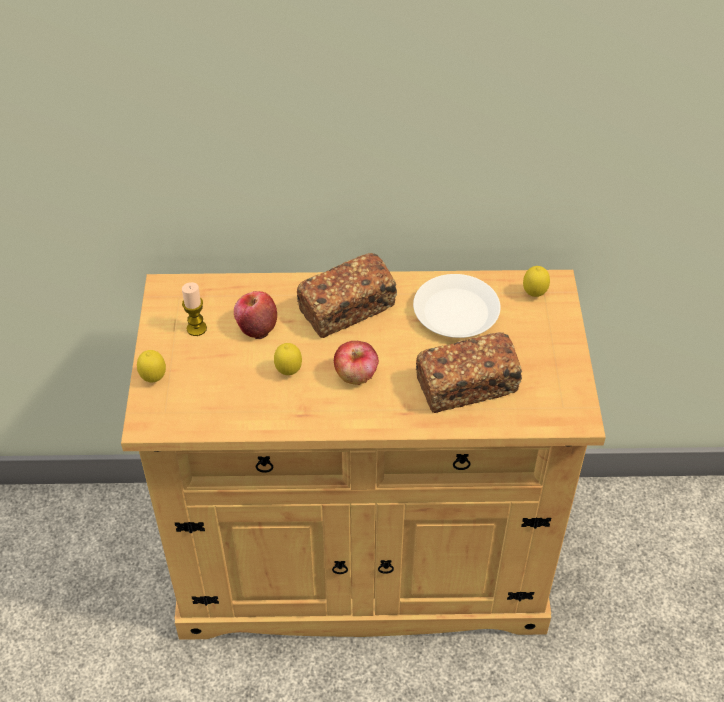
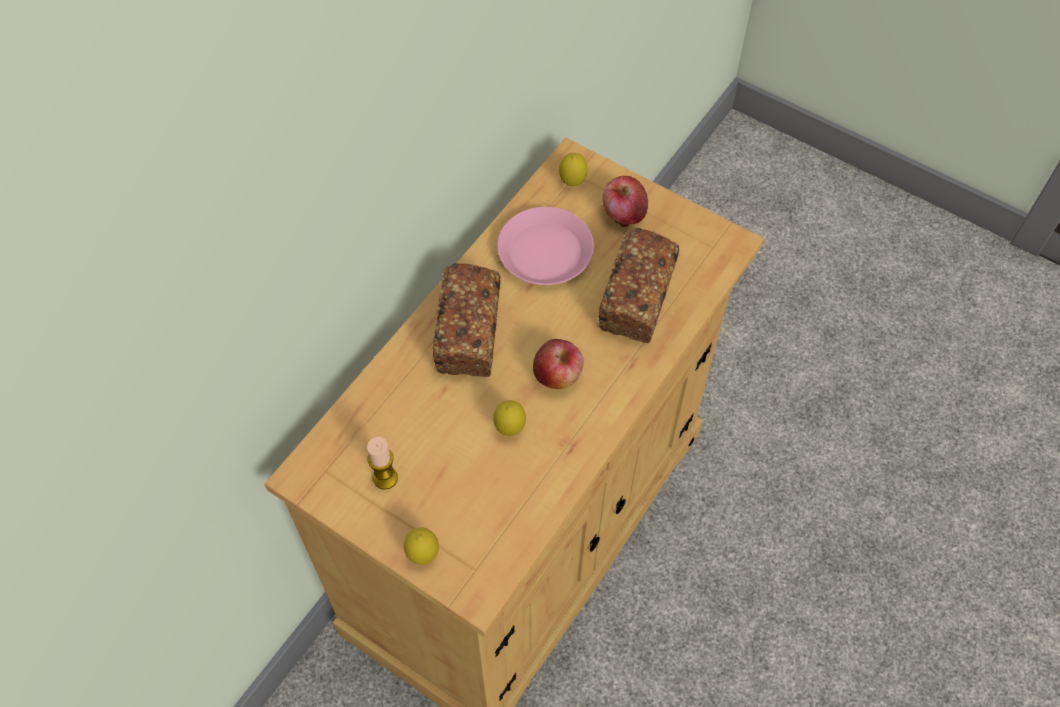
camera: 55 degrees left, 10 degrees up
apple [234,291,277,339] -> apple moved to [602,176,648,227]
white plate [413,274,501,338] -> pink plate [497,207,594,285]

